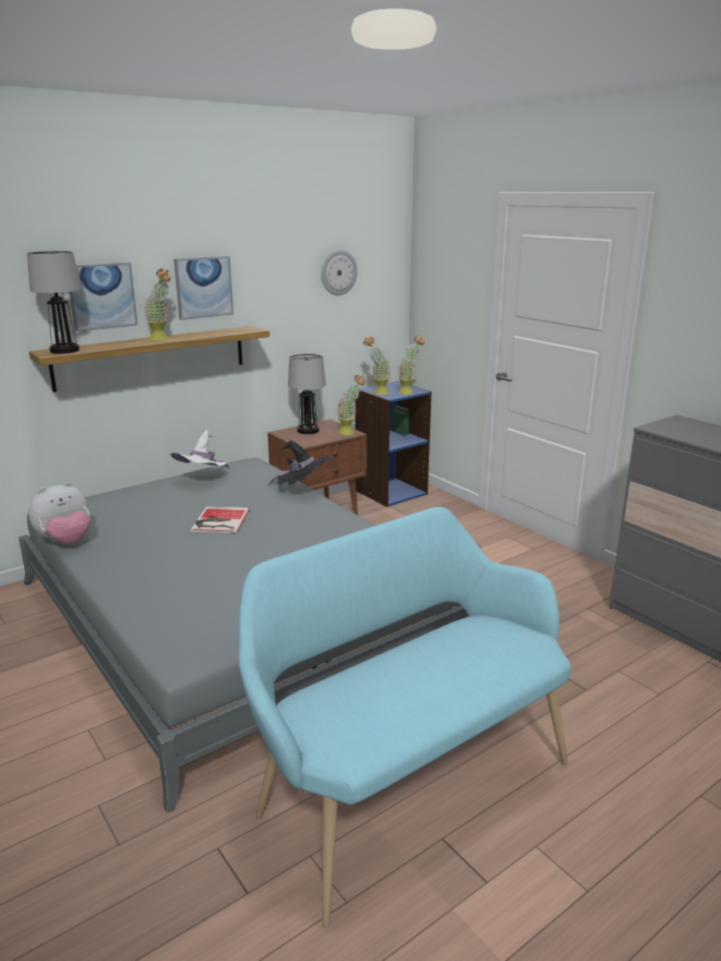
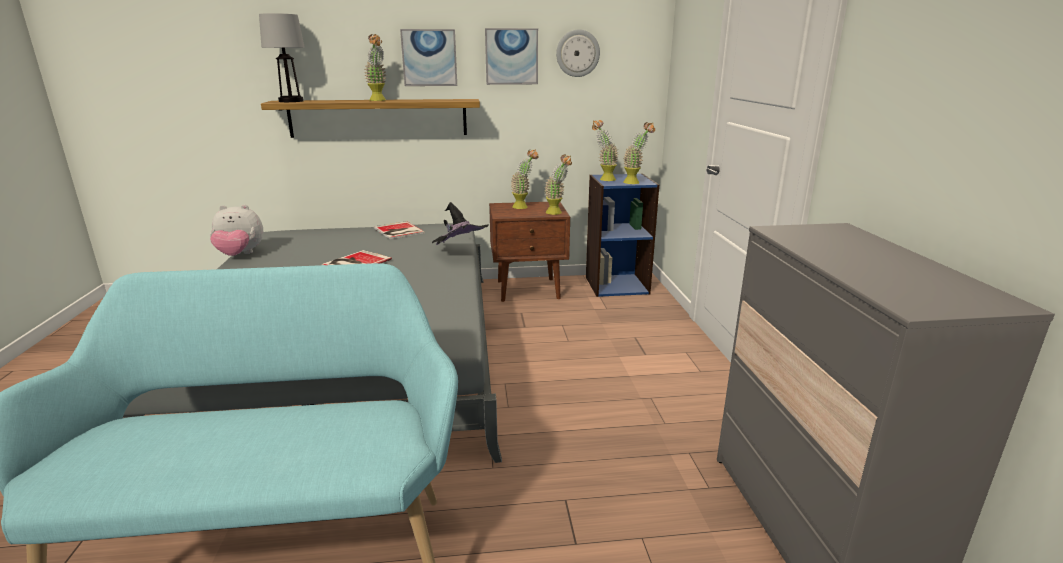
camera: 30 degrees right, 0 degrees up
picture [69,262,138,332] -> picture moved to [485,28,538,85]
white hat [171,430,230,469] -> book [374,221,425,239]
table lamp [288,354,326,434] -> potted plant [511,149,539,209]

